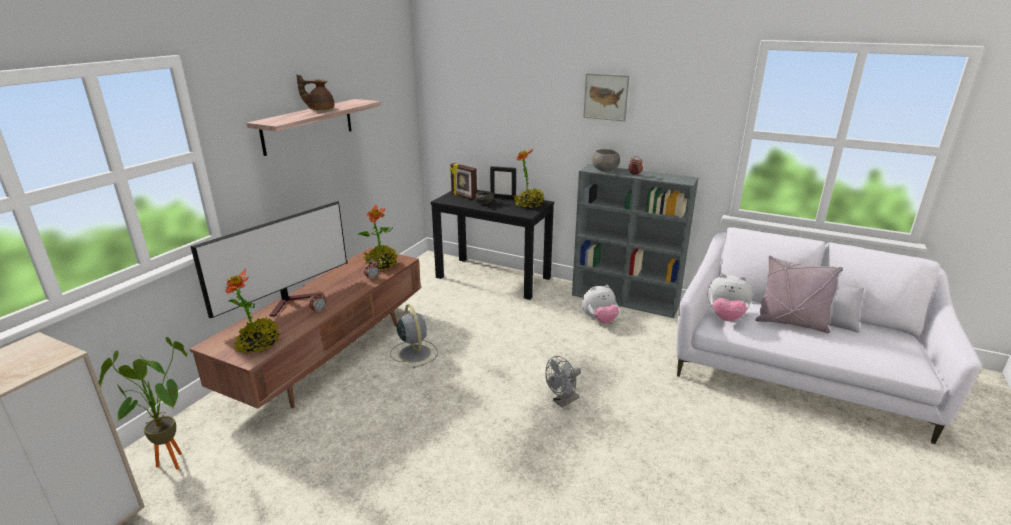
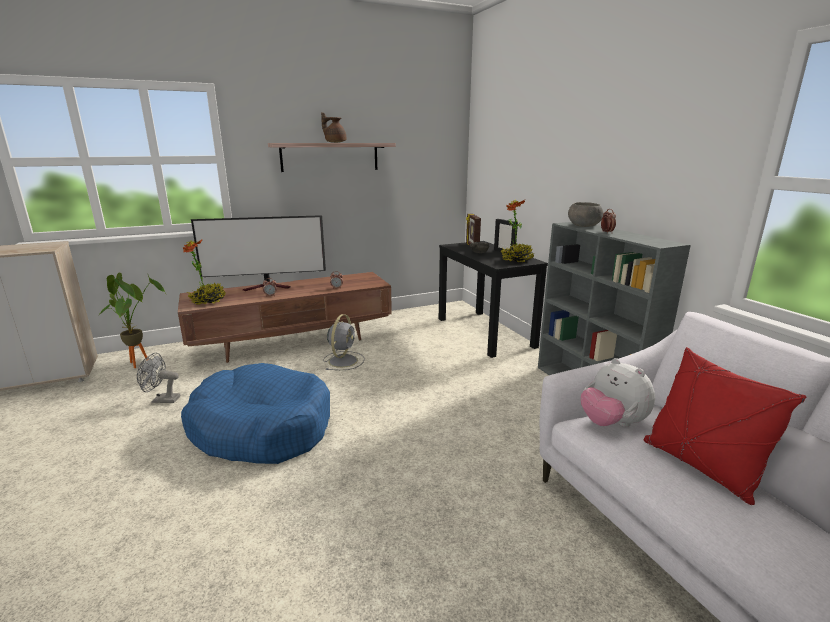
camera: 40 degrees right, 5 degrees down
potted plant [358,205,398,271] -> none
grey fan [545,356,581,408] -> grey fan moved to [137,353,180,403]
plush toy [582,285,619,324] -> none
picture [583,73,630,121] -> none
purple pillow [755,256,843,333] -> red pillow [643,347,806,505]
none -> blue dog bed [181,363,330,464]

